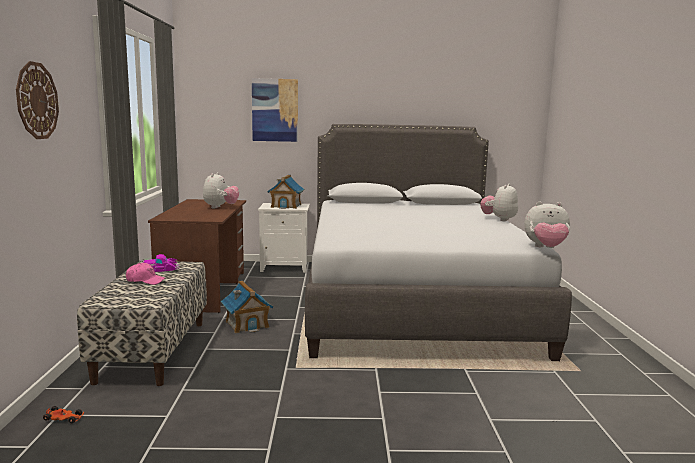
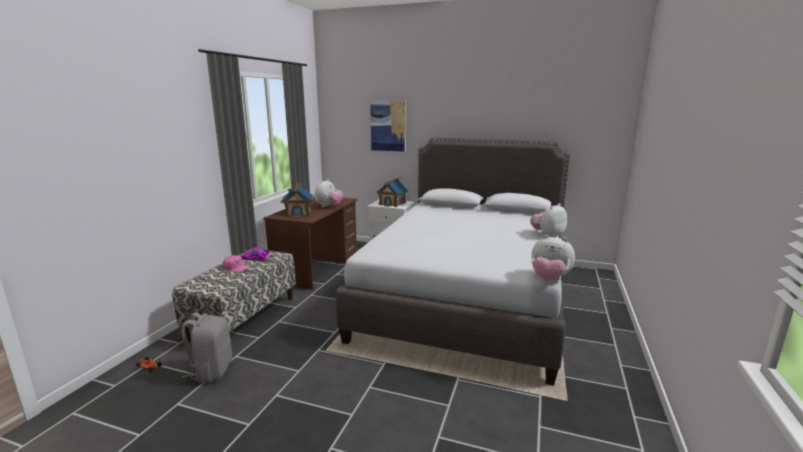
camera: 20 degrees right, 5 degrees up
wall clock [16,61,59,139] -> none
toy house [221,280,273,333] -> toy house moved to [281,183,314,217]
none -> grey backpack [181,313,232,383]

